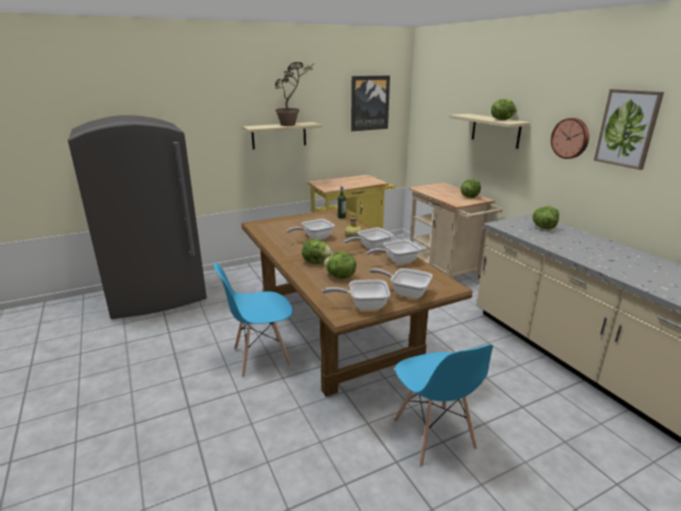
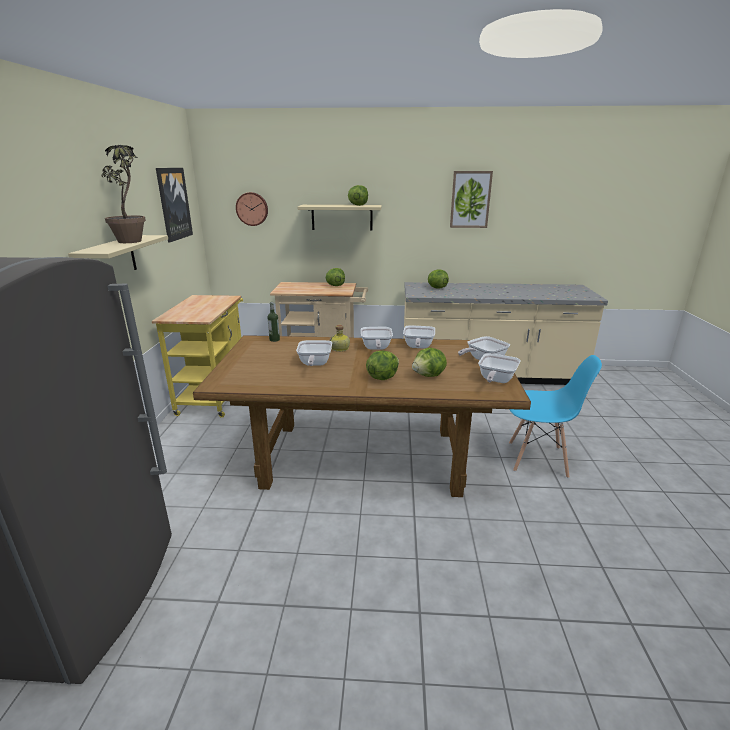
camera: 60 degrees left, 0 degrees up
blue chair [214,262,293,377] -> none
wall clock [551,118,589,159] -> wall clock moved to [236,192,268,226]

